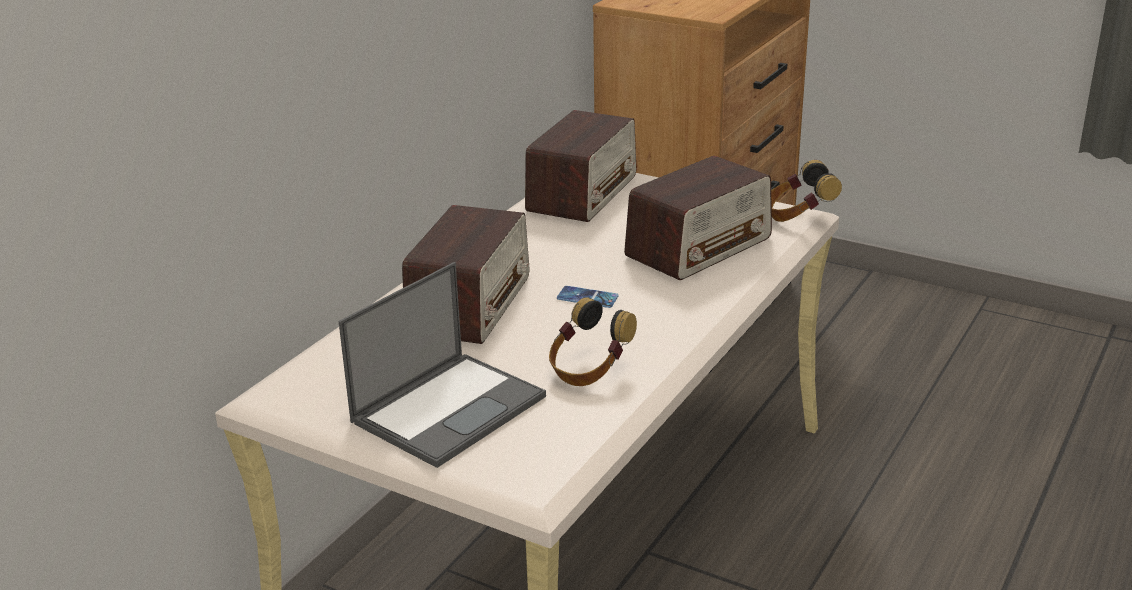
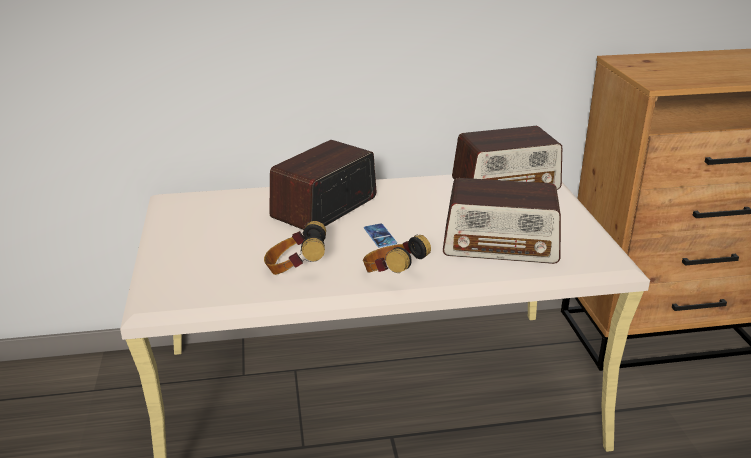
camera: 50 degrees right, 0 degrees up
laptop [339,262,546,468] -> none
radio [402,205,530,344] -> radio turned 150 degrees clockwise [269,140,376,230]
headphones [771,160,842,222] -> headphones moved to [363,234,431,273]

